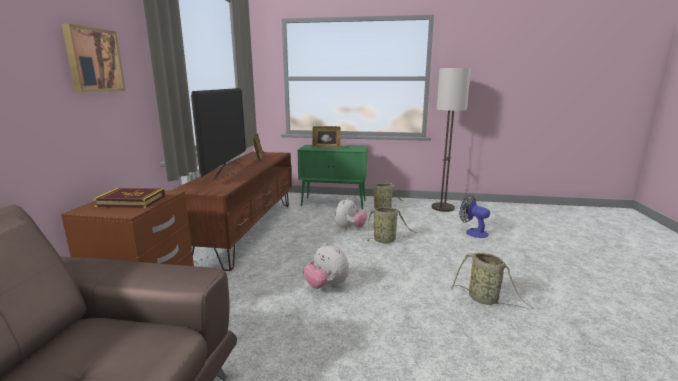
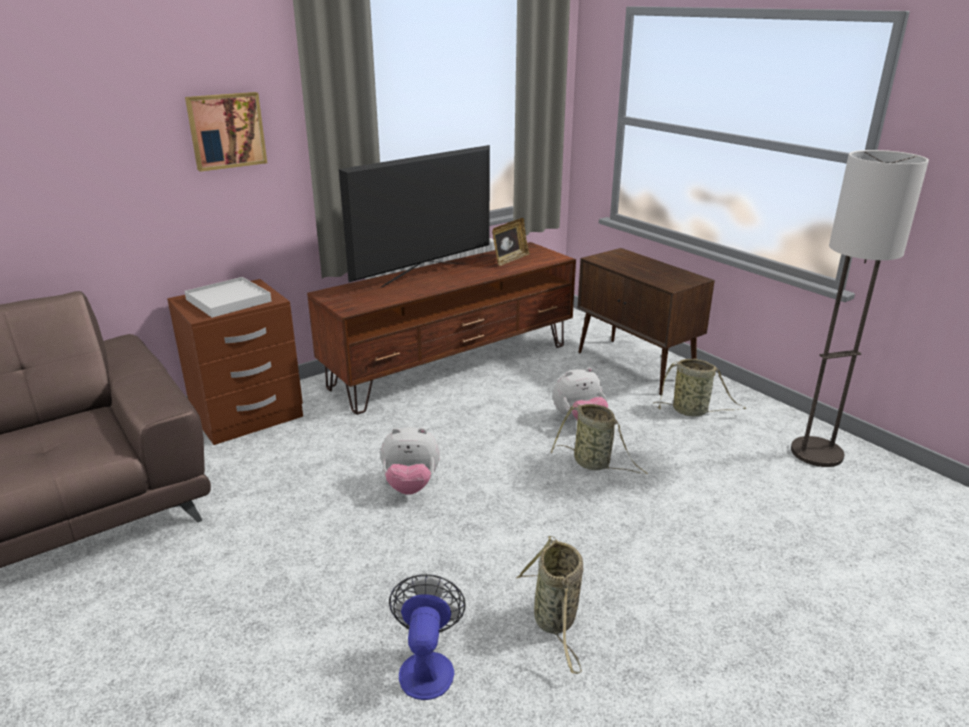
camera: 45 degrees right, 10 degrees up
book [93,188,165,208] -> white tray [184,277,272,318]
green cabinet [297,145,368,209] -> brown cabinet [578,248,715,395]
plush toy [304,243,349,289] -> plush toy turned 90 degrees counterclockwise [381,427,440,495]
picture frame [312,126,341,148] -> none
fan [460,195,490,238] -> fan moved to [389,574,466,700]

